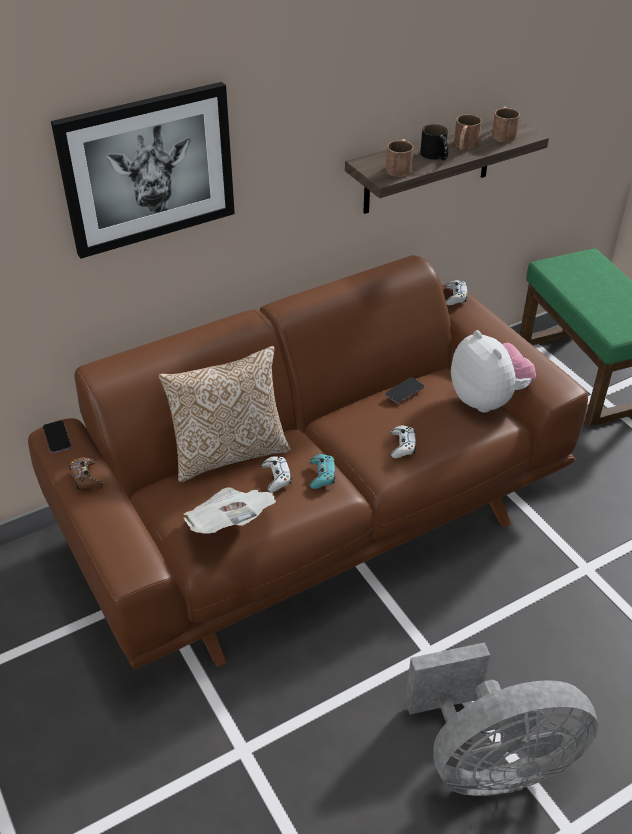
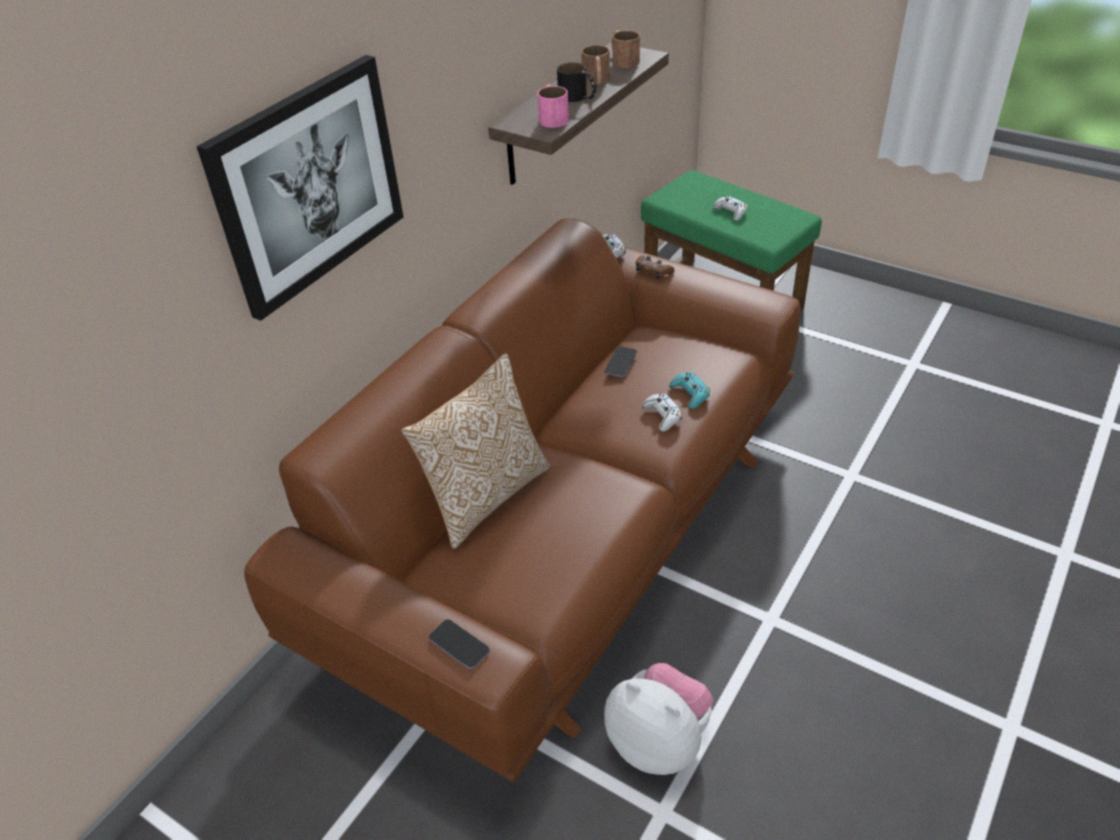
camera: 25 degrees left, 0 degrees up
phone [43,420,72,453] -> phone moved to [429,619,490,669]
brown game controller [69,457,103,490] -> brown game controller moved to [635,256,674,279]
newspaper [184,487,276,534] -> none
white game controller [261,457,292,492] -> white game controller moved to [713,196,747,221]
turquoise game controller [310,454,335,489] -> turquoise game controller moved to [669,372,710,409]
brown mug [386,139,414,177] -> pink mug [537,84,569,128]
grey fan [405,642,598,796] -> none
plush toy [451,330,536,413] -> plush toy moved to [604,663,713,775]

